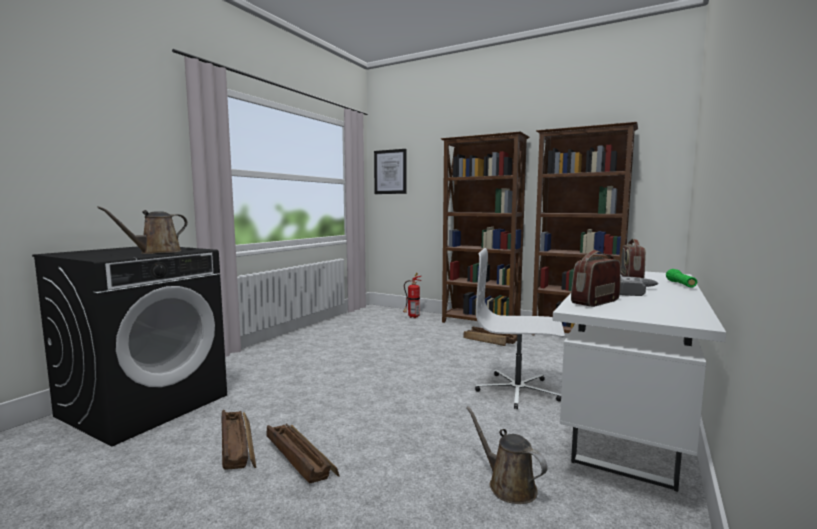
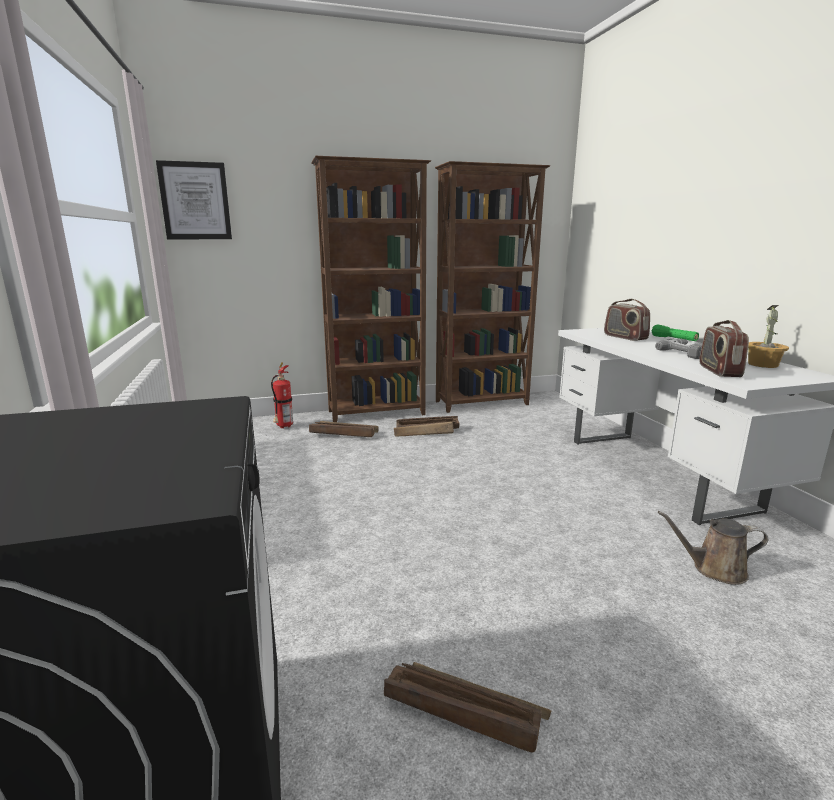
camera: 45 degrees left, 10 degrees up
brown watering can [97,206,188,254] -> none
crate [266,424,340,483] -> crate moved to [309,421,379,437]
white office chair [475,248,565,409] -> none
none -> potted plant [748,305,789,368]

